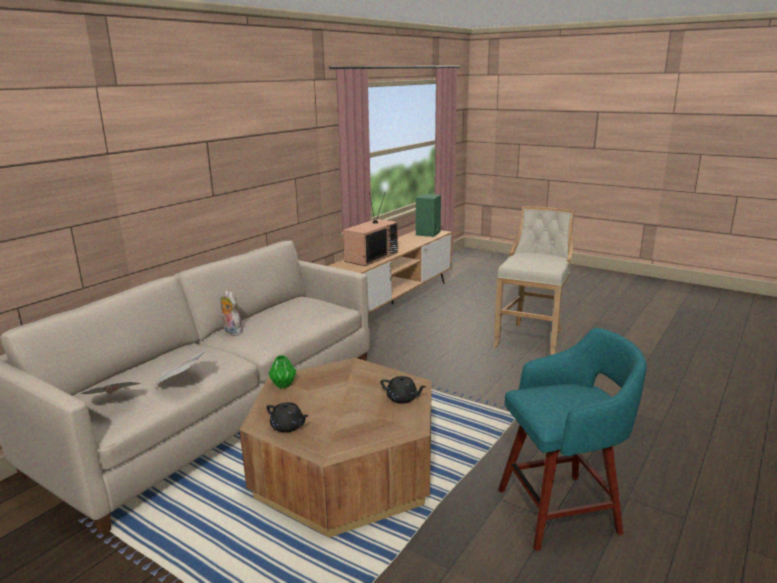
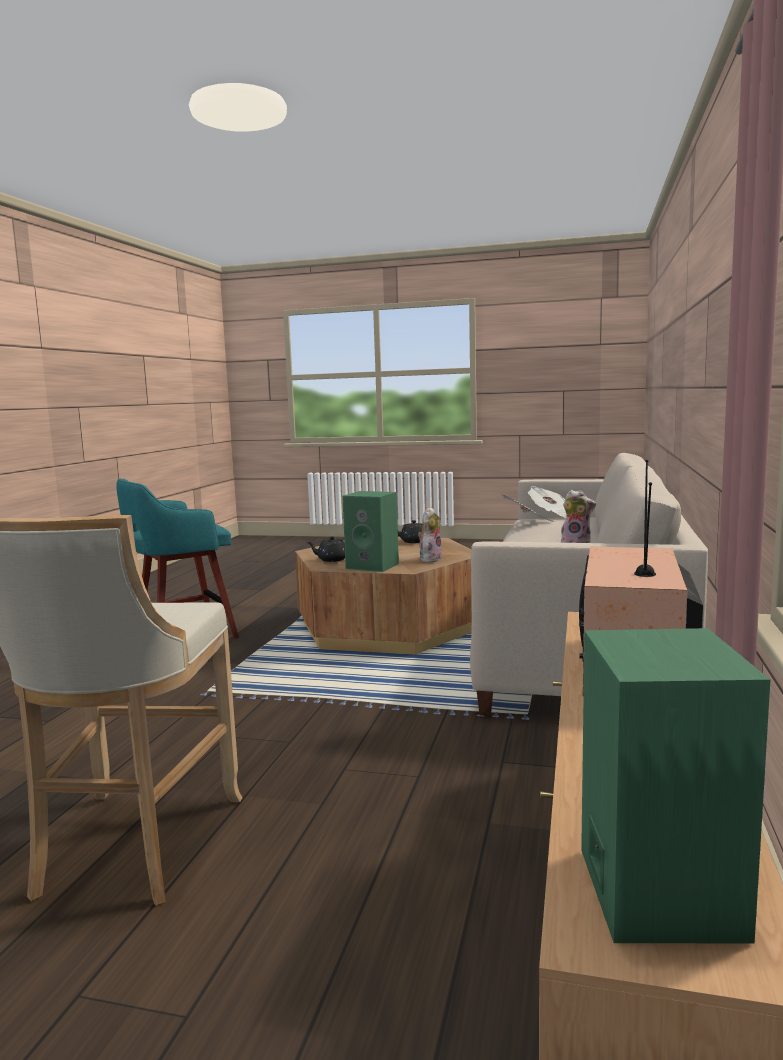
camera: 160 degrees right, 10 degrees down
green vase [269,355,296,389] -> none
none -> green speaker [342,491,399,572]
none -> plush toy [418,507,442,563]

